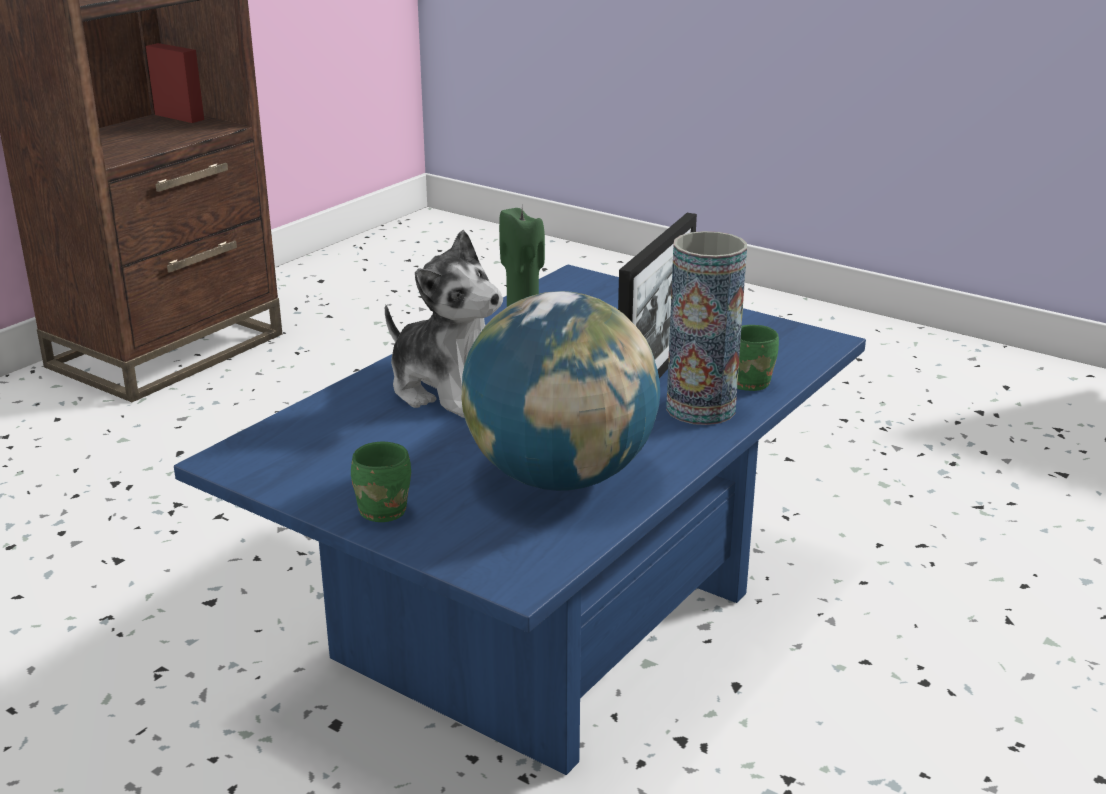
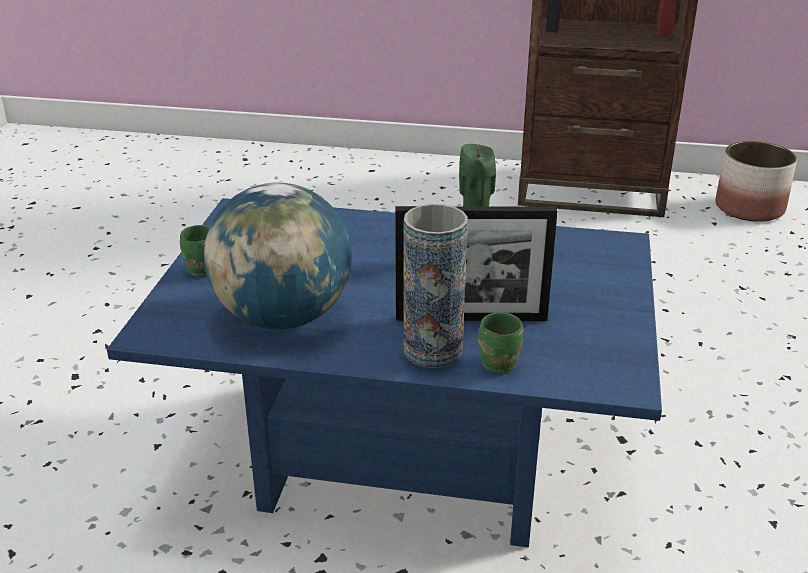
camera: 65 degrees right, 5 degrees up
plush toy [385,230,503,418] -> none
none -> planter [715,141,797,222]

